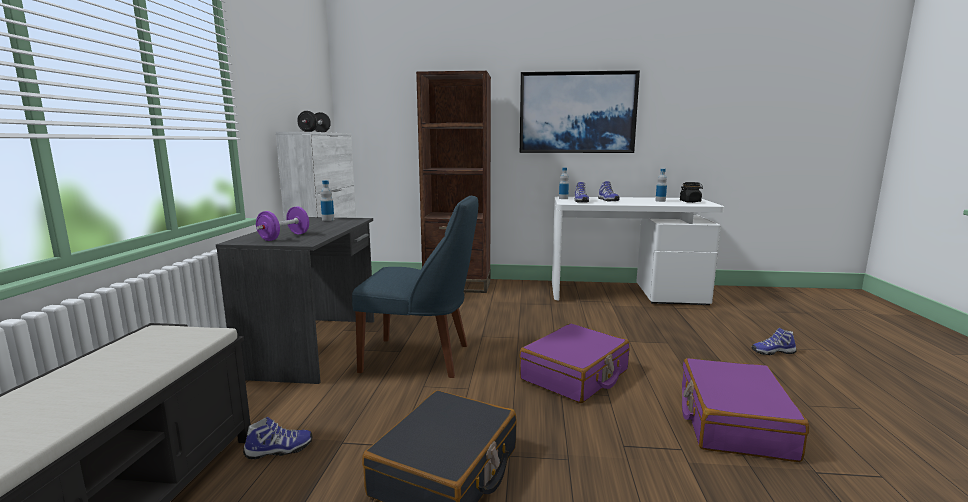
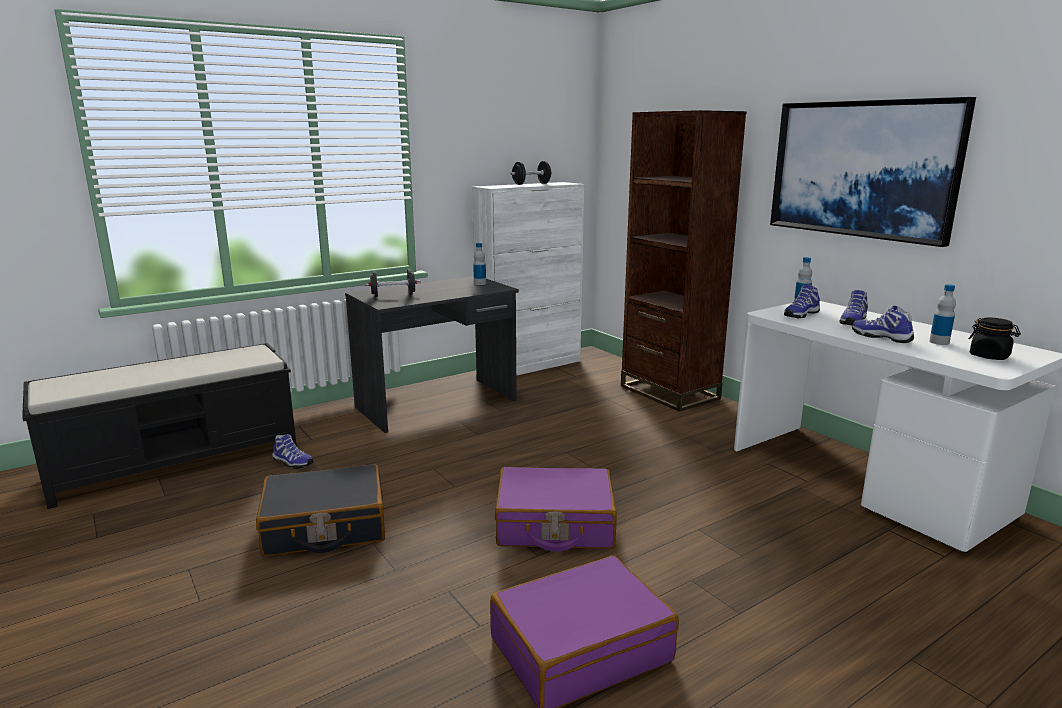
camera: 50 degrees right, 5 degrees up
purple dumbbell [256,206,309,241] -> black dumbbell [364,269,421,297]
blue chair [352,195,478,378] -> none
shoe [752,328,797,355] -> shoe moved to [852,306,914,343]

